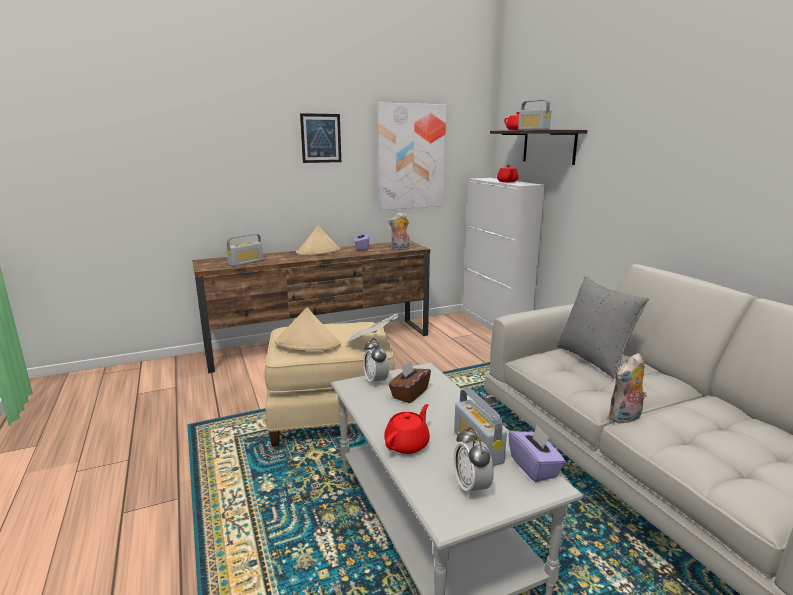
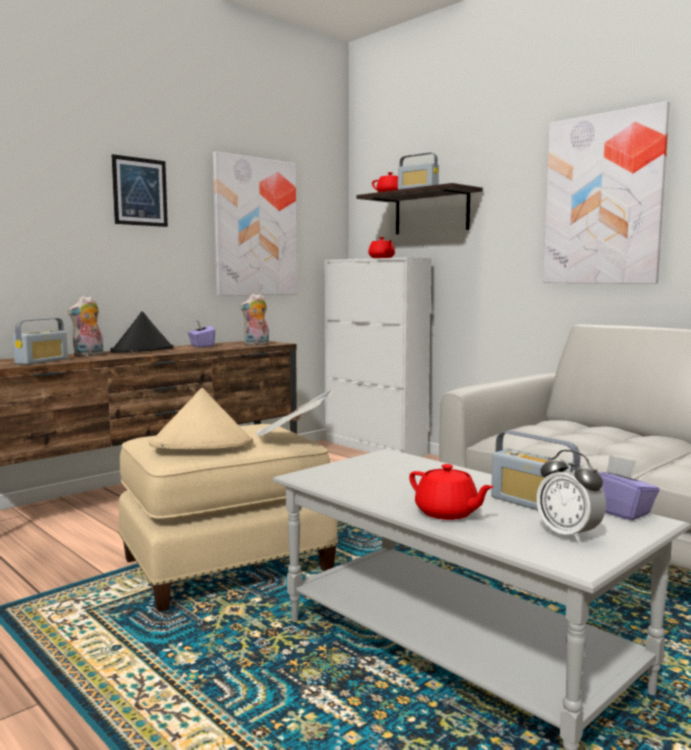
camera: 20 degrees left, 10 degrees down
beige hat [296,225,341,255] -> black hat [111,311,174,353]
alarm clock [363,338,389,386] -> none
red teapot [384,404,430,454] -> red teapot turned 120 degrees clockwise [409,464,494,520]
brown tissue box [389,361,431,403] -> none
grey pillow [557,276,649,379] -> none
plush toy [608,353,647,424] -> plush toy moved to [67,296,104,357]
none -> picture [543,101,670,284]

